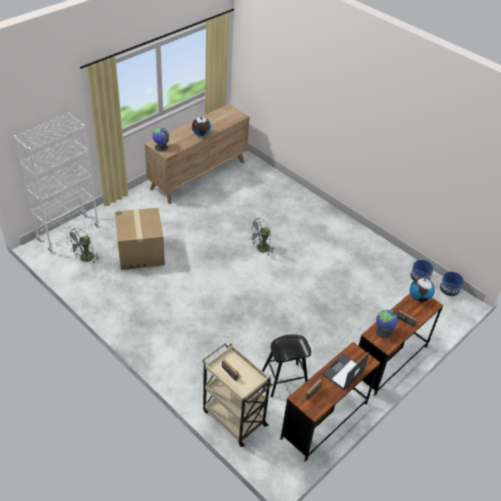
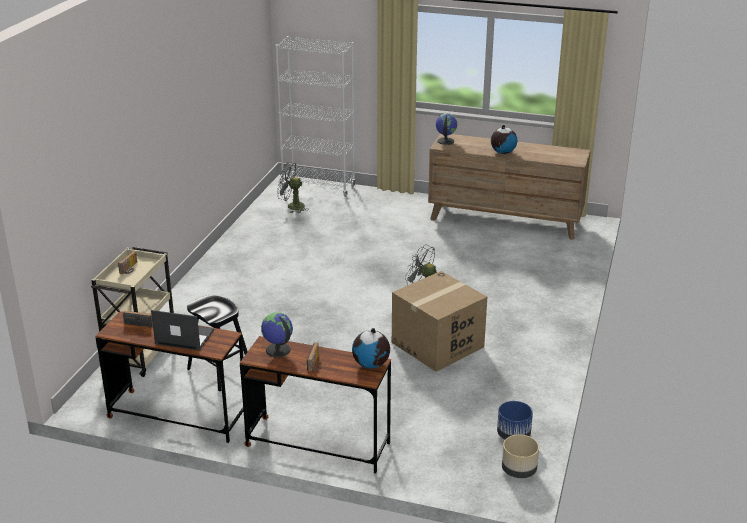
camera: 65 degrees right, 15 degrees down
cardboard box [115,208,165,270] -> cardboard box moved to [392,271,487,372]
blue planter [440,272,464,296] -> beige planter [502,434,539,478]

